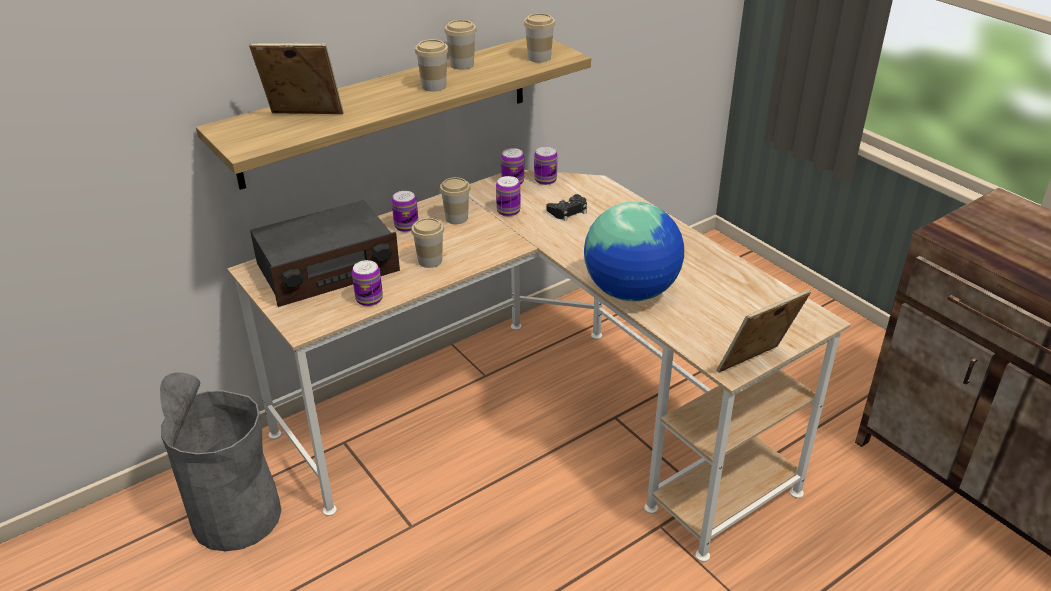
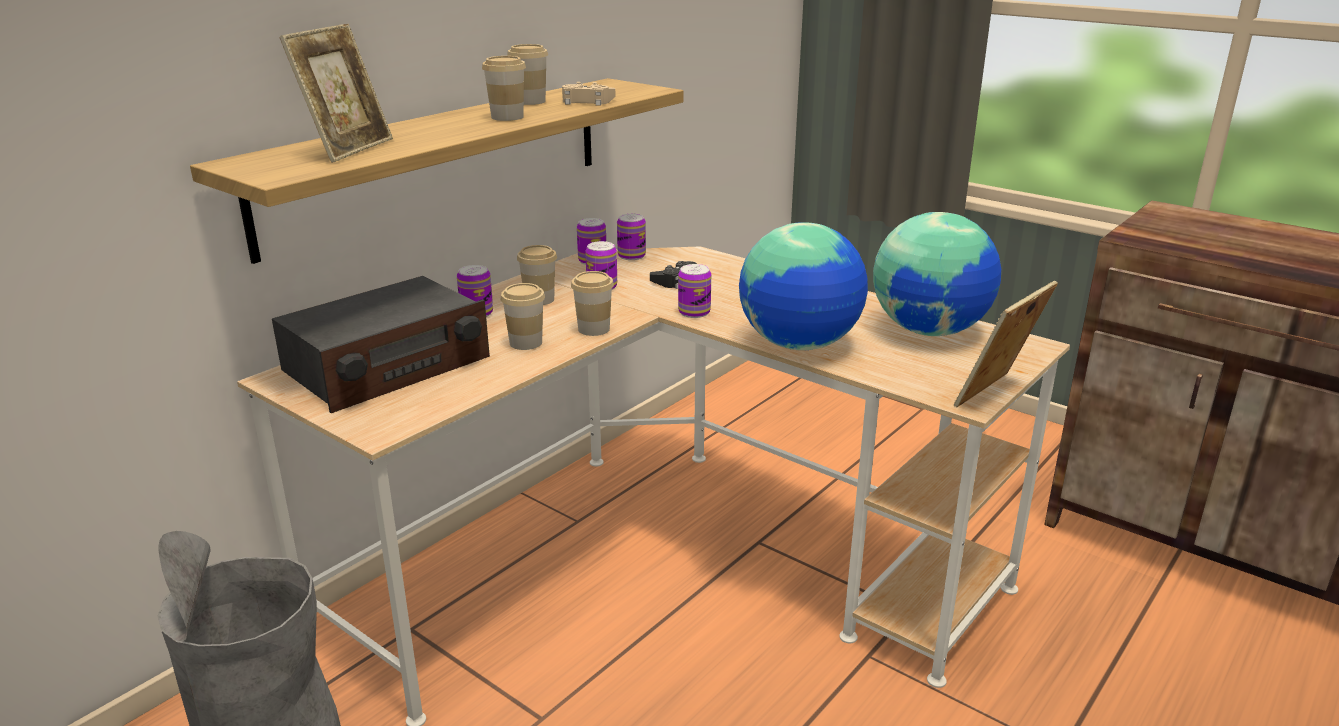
camera: 15 degrees left, 10 degrees down
picture frame [249,43,344,114] -> picture frame turned 120 degrees clockwise [279,24,393,163]
can [352,260,383,306] -> can moved to [678,264,711,318]
cup [524,13,555,63] -> cup moved to [571,271,614,336]
none -> beige game controller [562,82,615,106]
none -> globe [873,212,1001,336]

